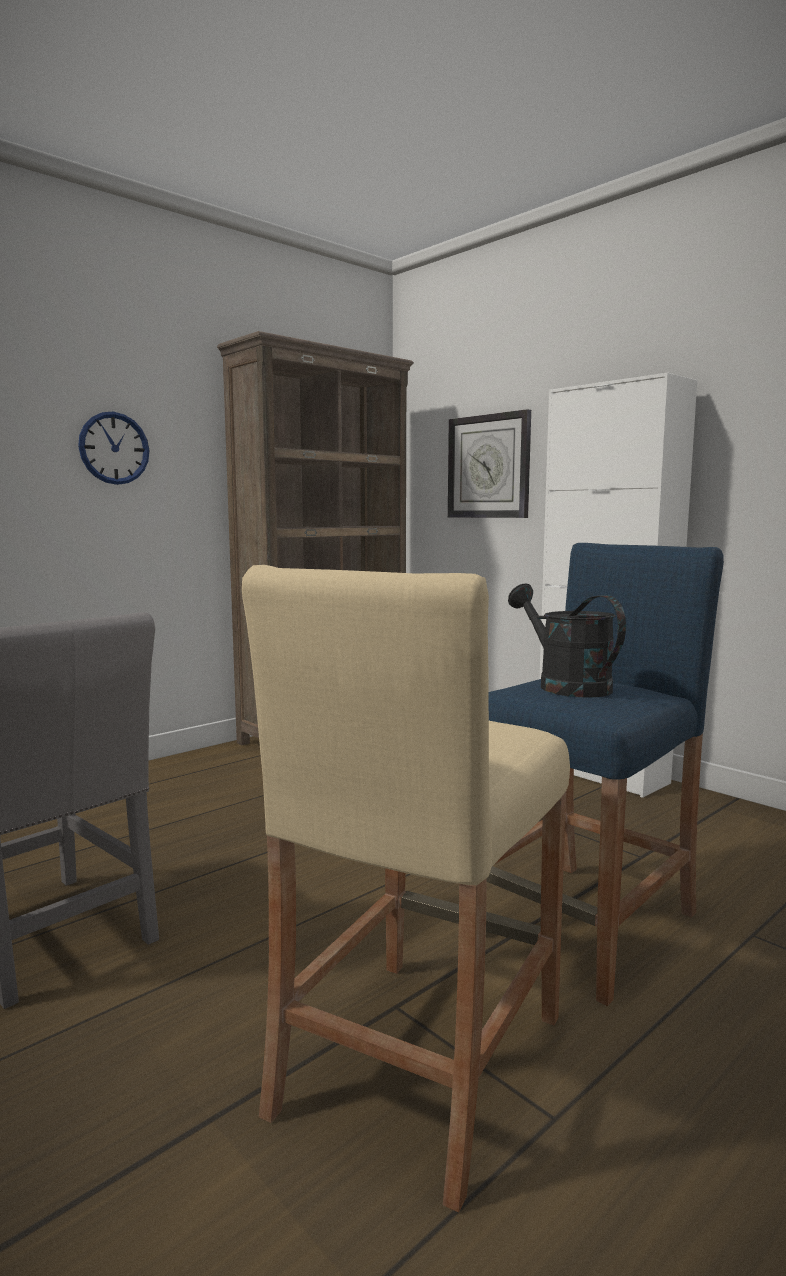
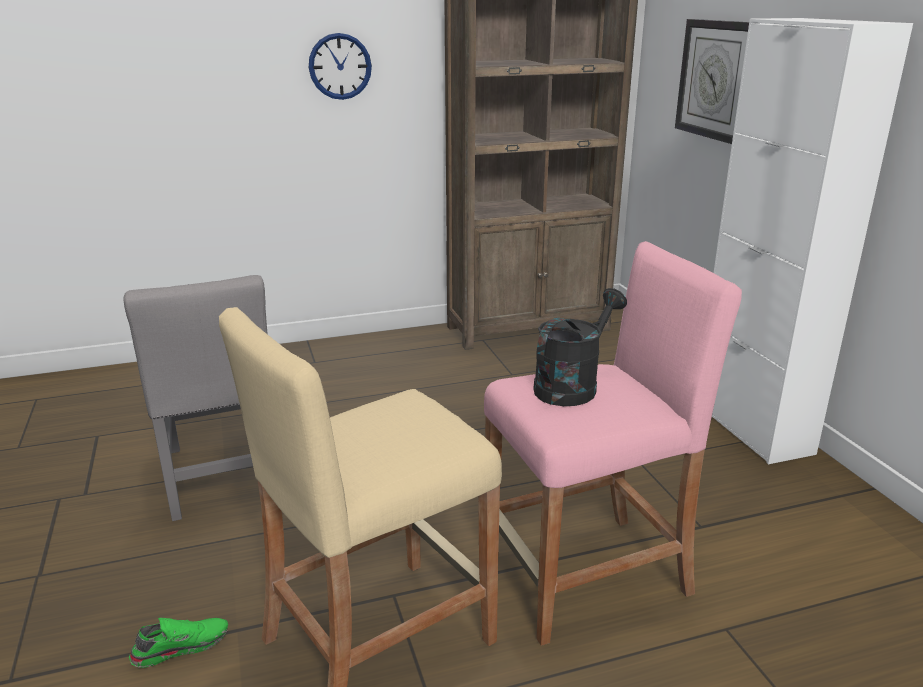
camera: 25 degrees right, 15 degrees up
blue stool [487,543,724,1006] -> pink stool [484,241,742,646]
black watering can [508,584,626,698] -> black watering can turned 45 degrees clockwise [533,288,627,406]
none -> green shoe [129,618,228,668]

